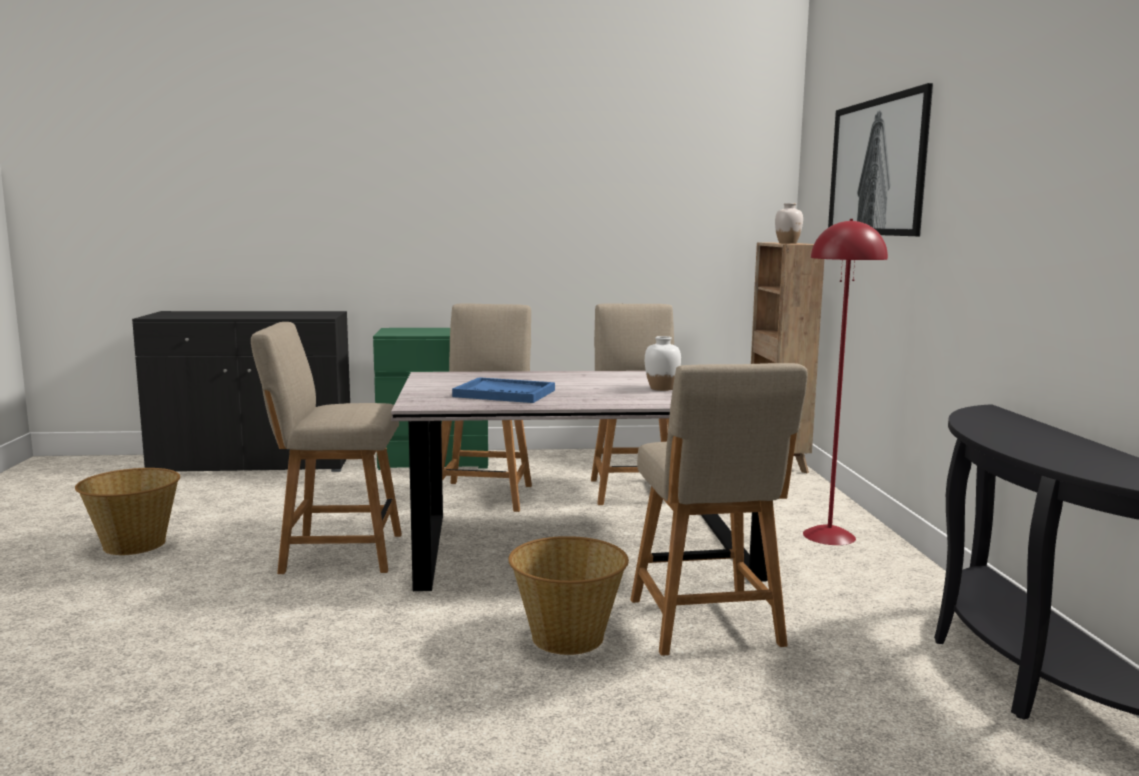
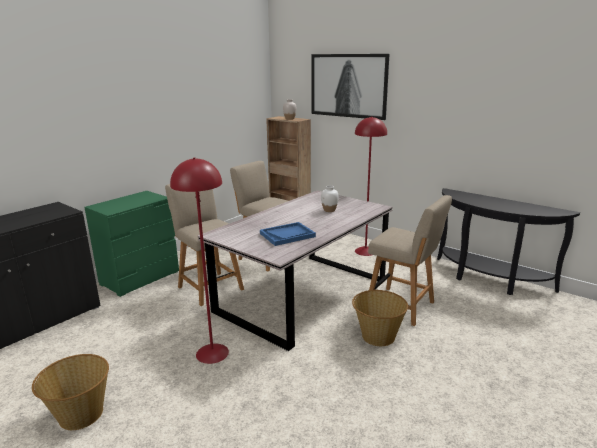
camera: 45 degrees left, 10 degrees up
beige chair [251,322,402,574] -> red floor lamp [170,158,229,364]

